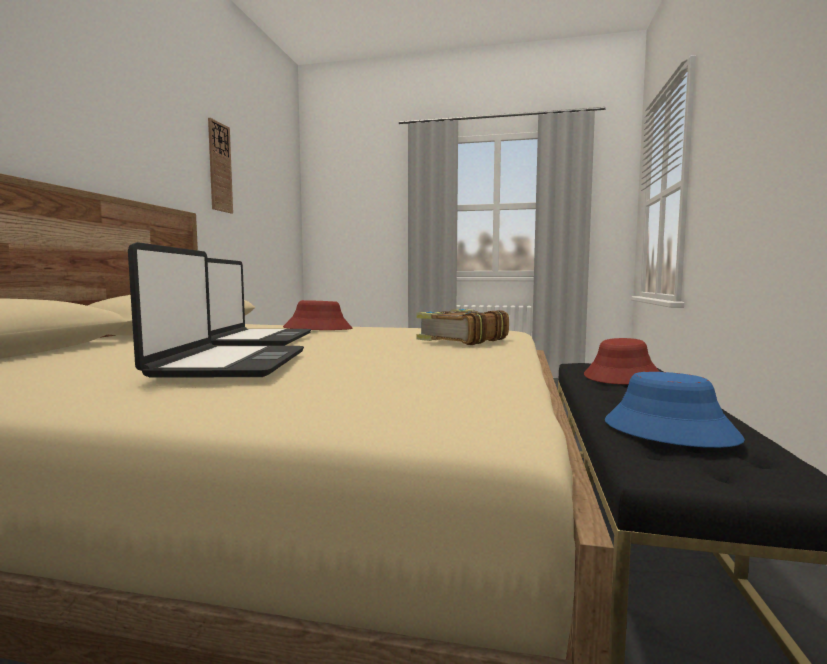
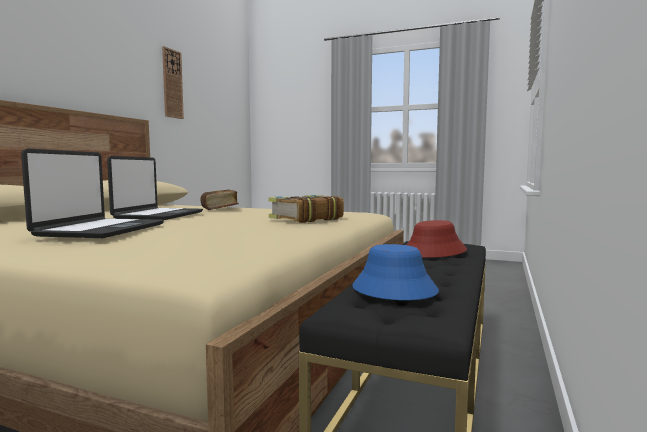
camera: 10 degrees right, 0 degrees up
red hat [283,300,353,330] -> book [200,190,239,210]

